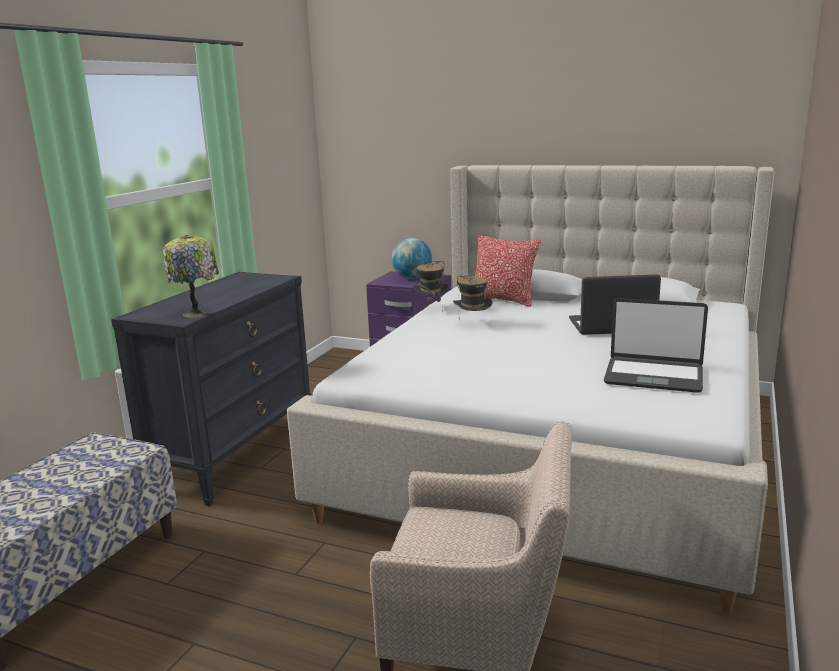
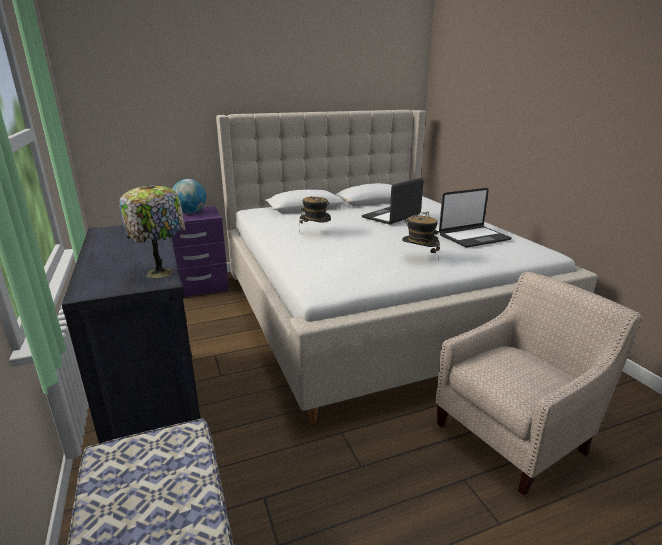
camera: 45 degrees left, 5 degrees up
hat [413,261,449,313] -> hat moved to [402,212,440,260]
pillow [475,235,541,307] -> none

